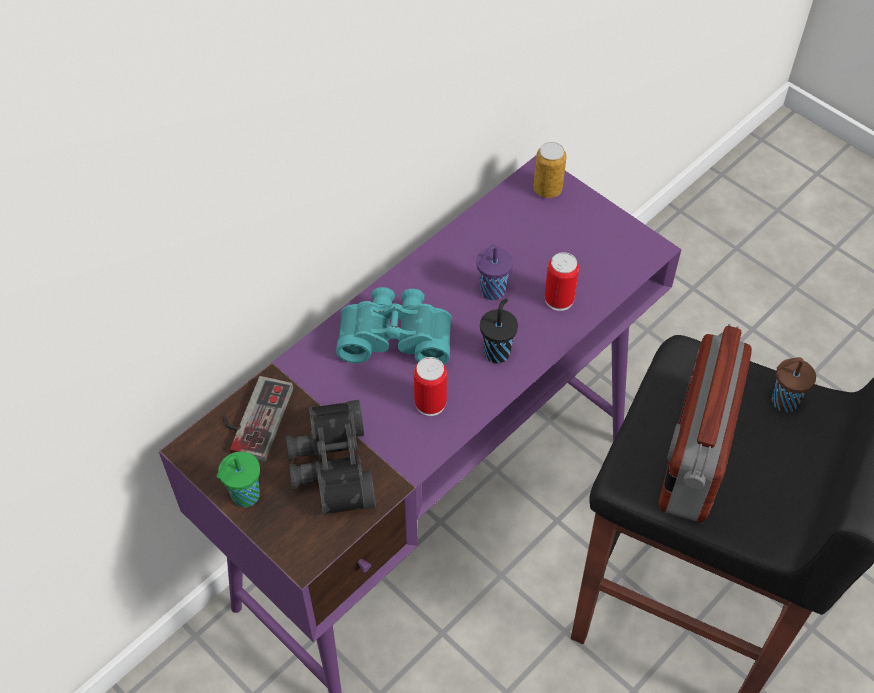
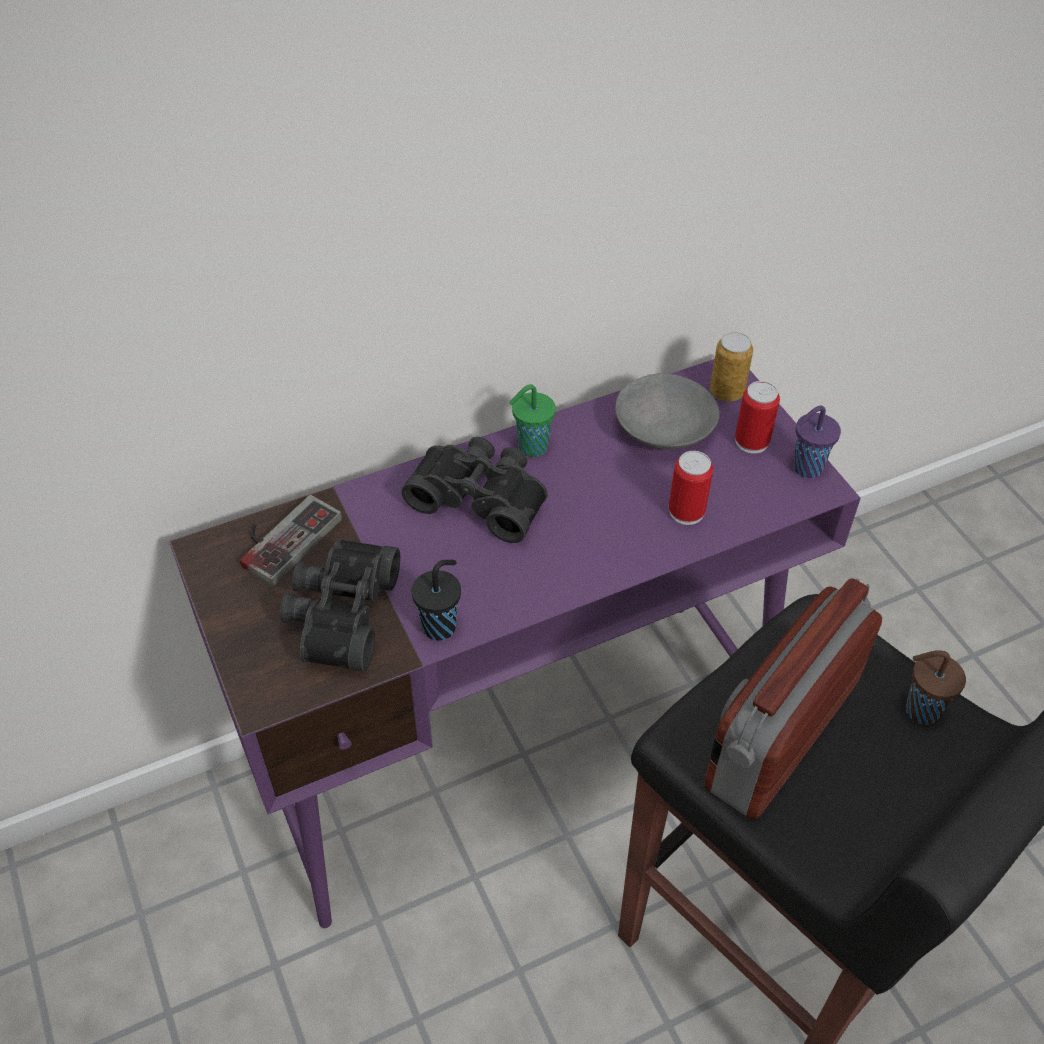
camera: 20 degrees right, 5 degrees down
green cup [216,452,260,507] -> green cup moved to [509,384,556,457]
turquoise binoculars [336,287,452,365] -> black binoculars [401,437,548,543]
can [414,357,447,416] -> can moved to [735,381,780,454]
purple cup [476,245,513,300] -> purple cup moved to [793,406,841,478]
black cup [480,299,518,363] -> black cup moved to [411,560,461,641]
none -> grey bowl [615,373,720,449]

